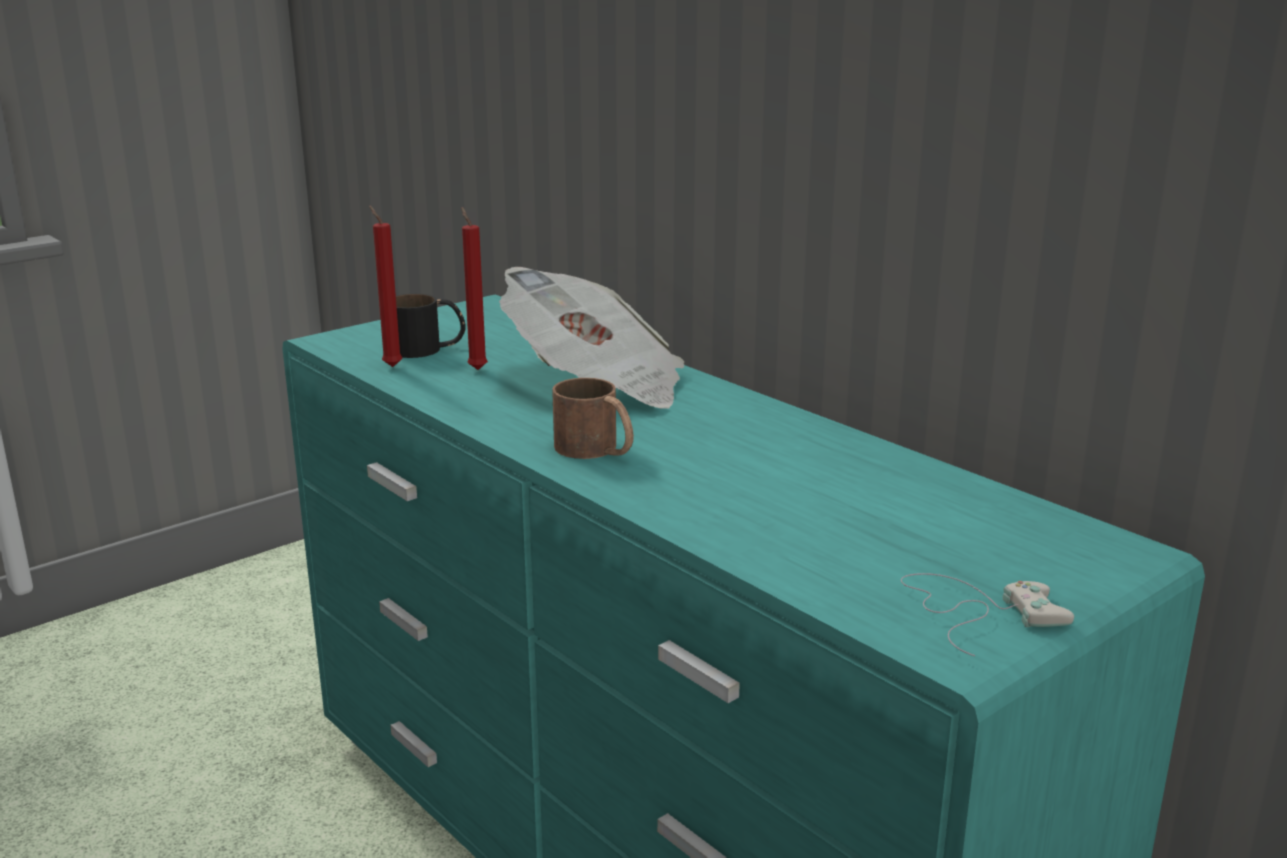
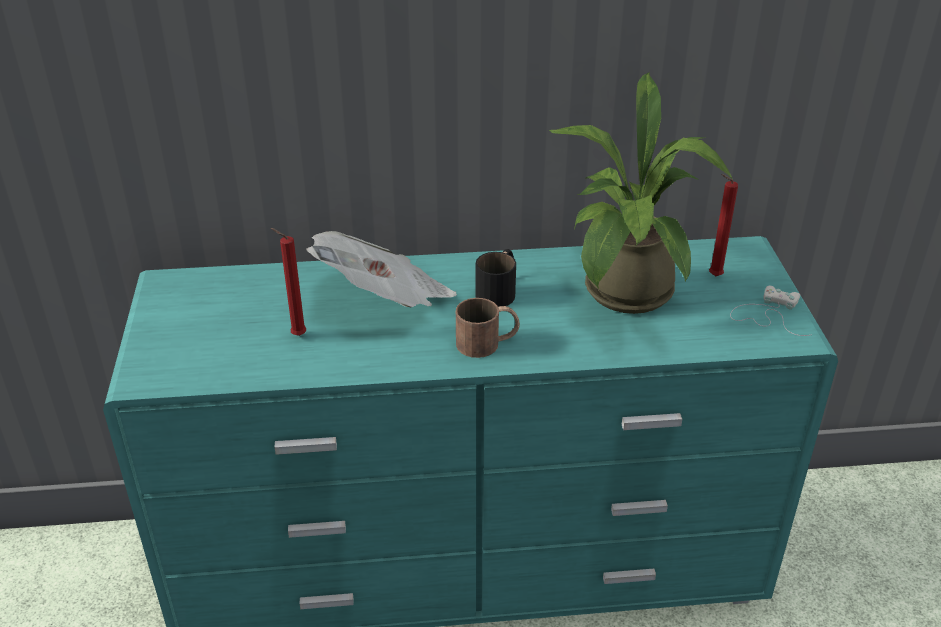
camera: 55 degrees left, 15 degrees up
red candle [369,205,402,367] -> red candle moved to [709,174,738,276]
black mug [396,294,466,358] -> black mug moved to [475,249,516,307]
none -> potted plant [549,72,732,314]

